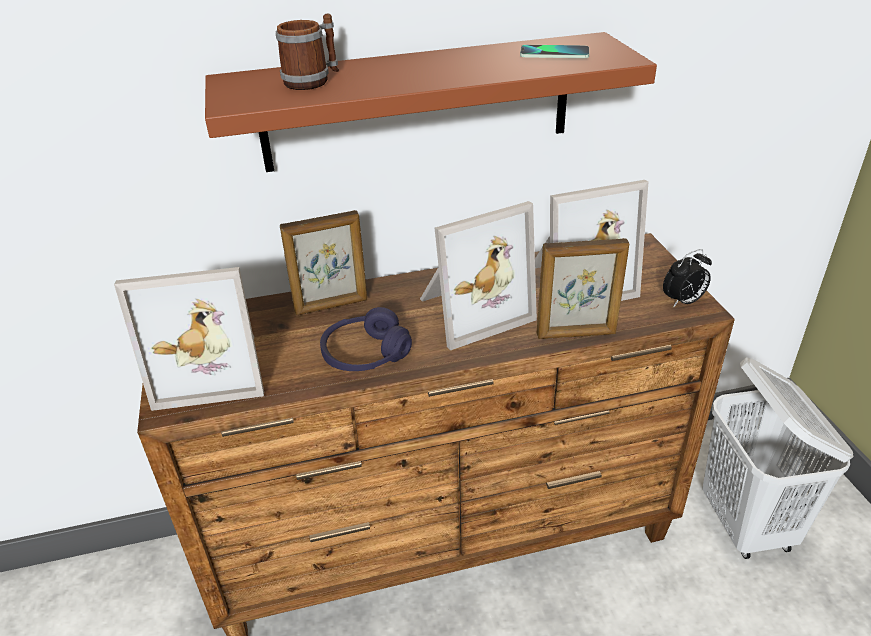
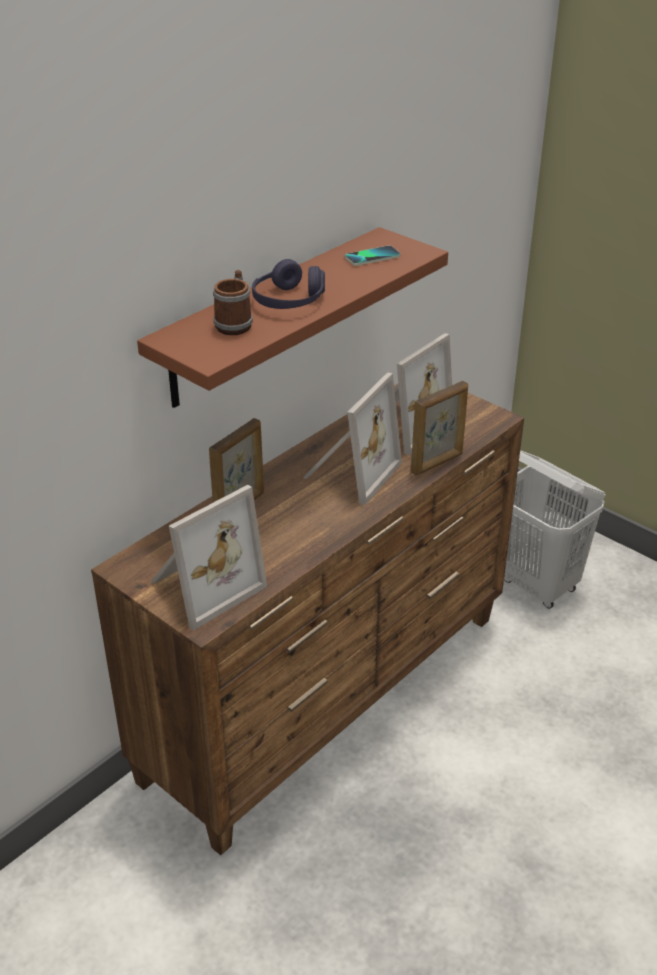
camera: 35 degrees left, 0 degrees up
purple headphones [320,307,412,371] -> purple headphones moved to [252,259,325,309]
alarm clock [663,249,712,308] -> none

